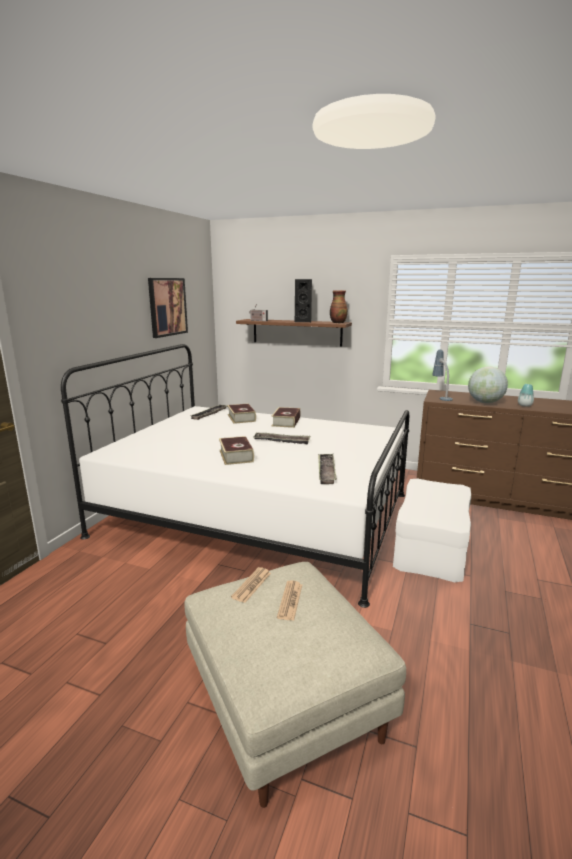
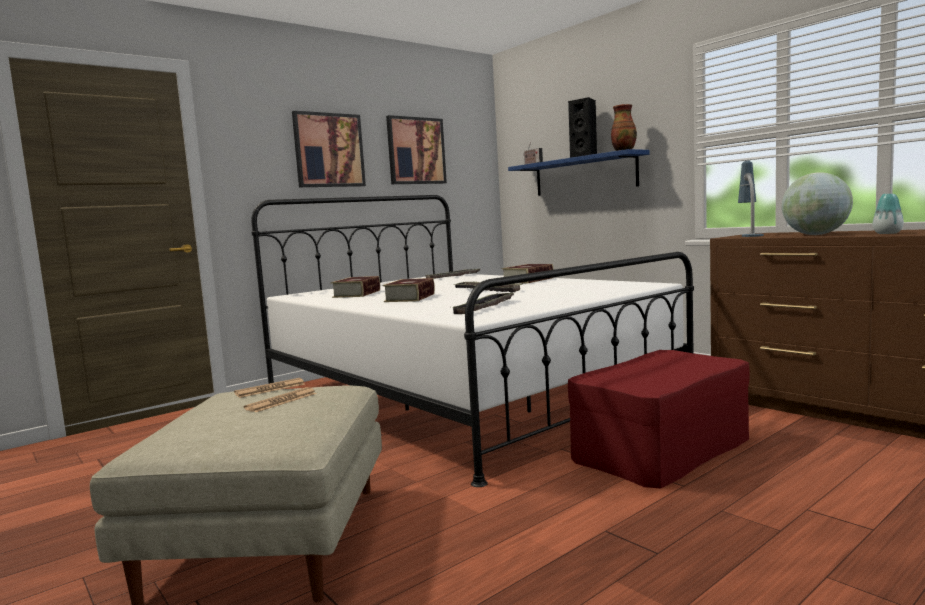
camera: 30 degrees right, 10 degrees down
book [227,404,256,424] -> book moved to [331,276,380,298]
brown shelf [236,319,352,346] -> blue shelf [508,149,650,196]
white ottoman [393,479,471,582] -> red ottoman [568,350,749,489]
none -> picture [292,111,366,187]

